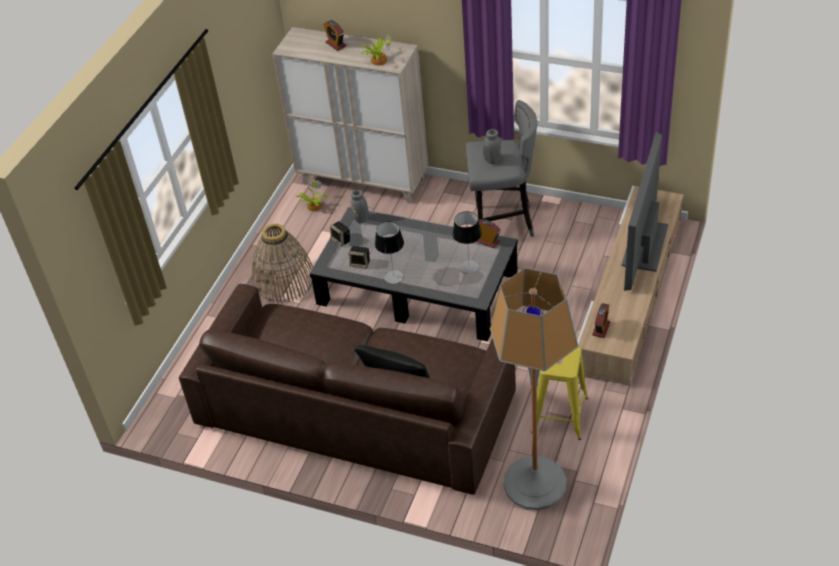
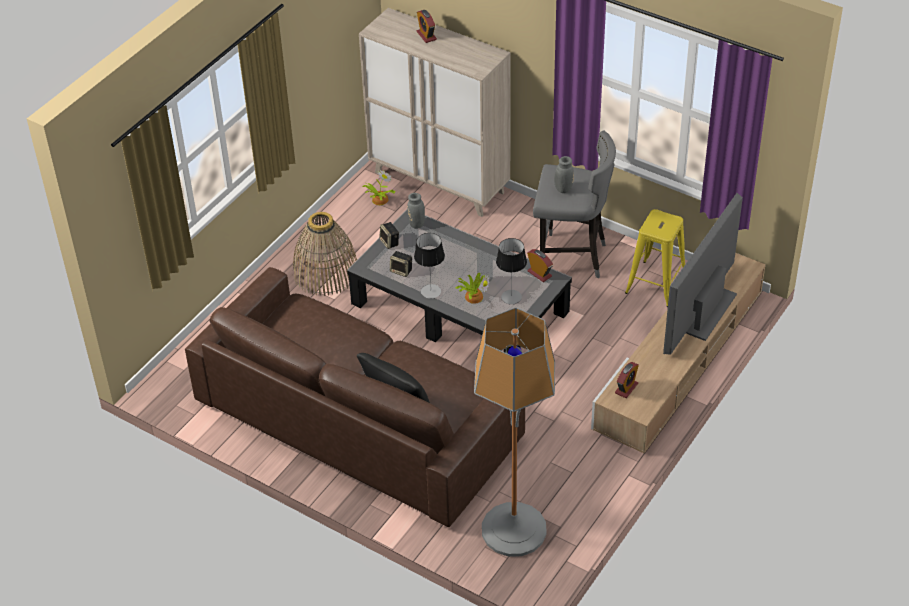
camera: 10 degrees right, 0 degrees up
potted plant [362,34,391,66] -> potted plant moved to [455,272,490,304]
yellow stool [531,347,588,440] -> yellow stool moved to [625,209,685,307]

